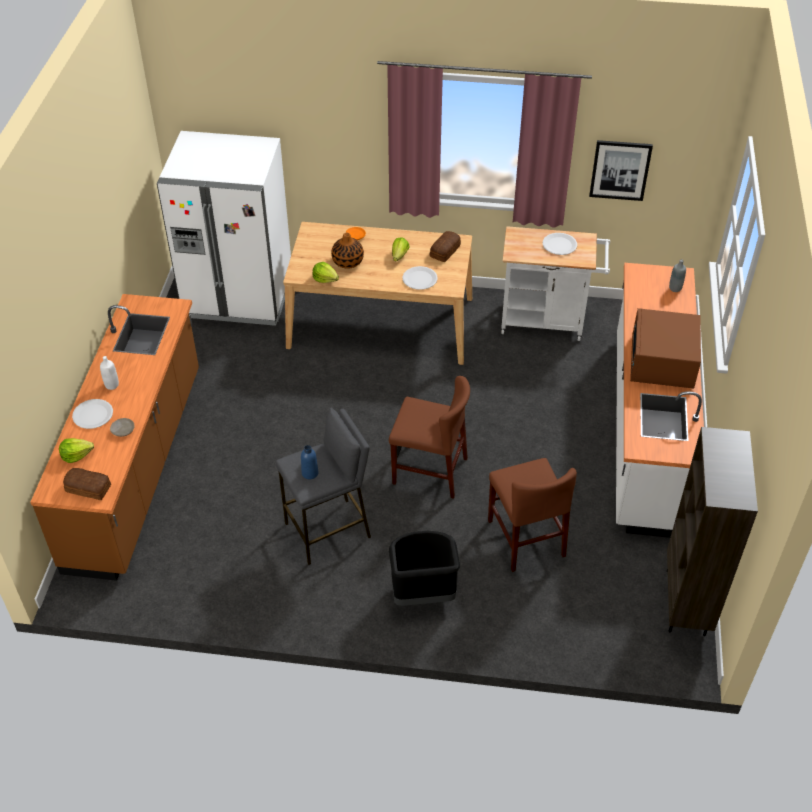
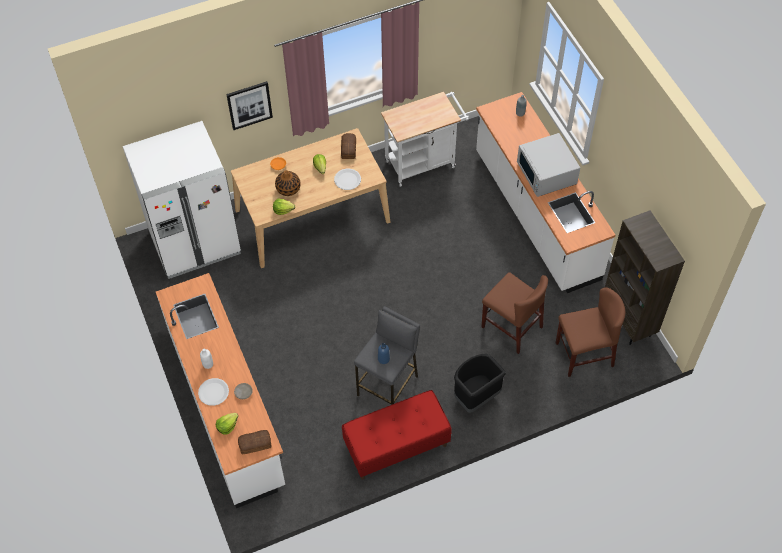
camera: 30 degrees left, 10 degrees up
brown counter [30,294,199,581] -> white counter [156,273,285,508]
brown chair [389,376,470,499] -> brown chair moved to [556,287,625,377]
white plate [543,233,577,255] -> none
picture [589,140,653,201] -> picture moved to [226,81,273,130]
brown microwave [630,308,701,388] -> white microwave [517,133,580,197]
none -> red bench [342,390,452,480]

